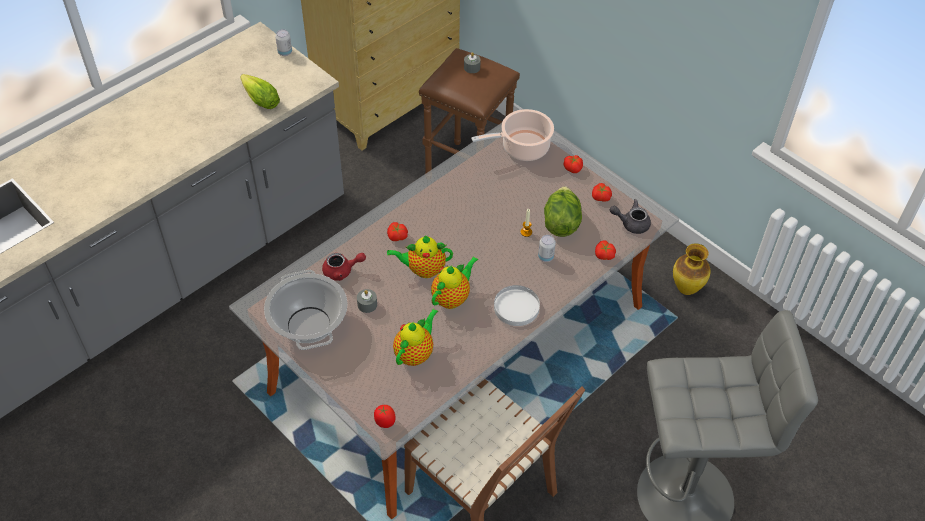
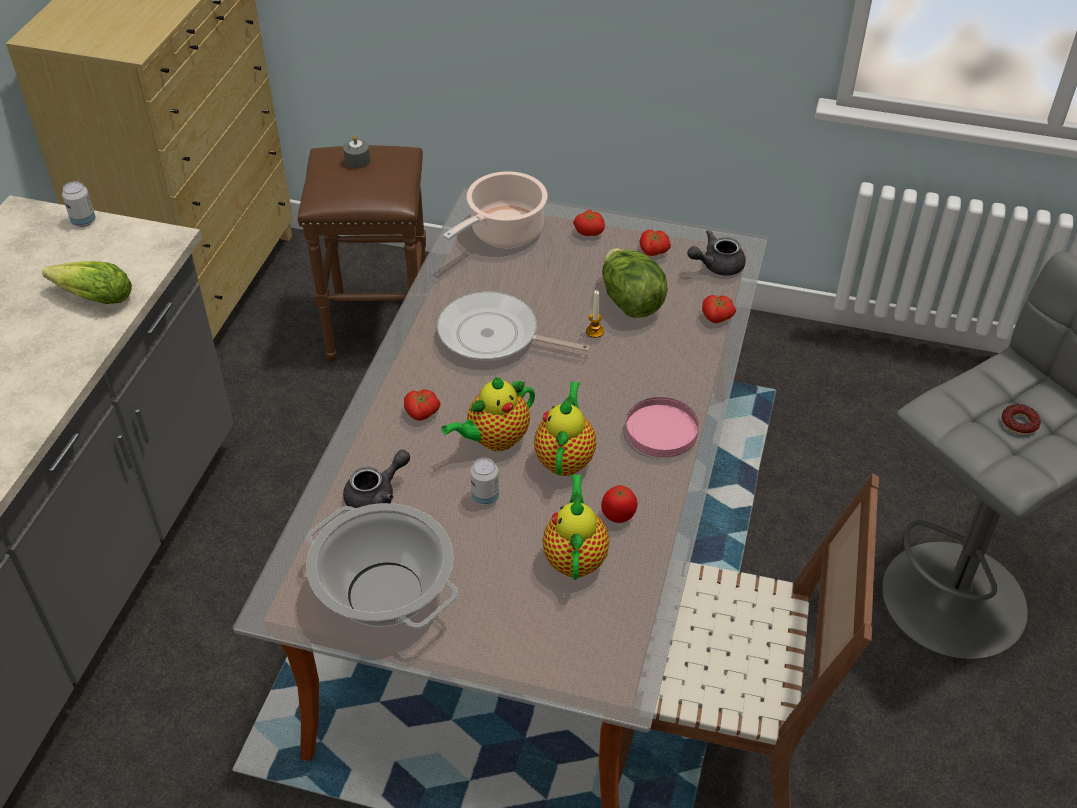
camera: 30 degrees left, 5 degrees down
red teapot [322,253,366,281] -> grey teapot [343,450,410,508]
grey candle [357,289,377,313] -> none
tomato [374,405,396,428] -> tomato moved to [601,485,638,523]
white plate [494,285,540,326] -> pink plate [626,397,699,458]
can [538,235,556,262] -> can moved to [470,458,499,505]
vase [673,243,711,295] -> none
none -> frying pan [437,291,590,361]
none -> donut [1002,404,1041,435]

